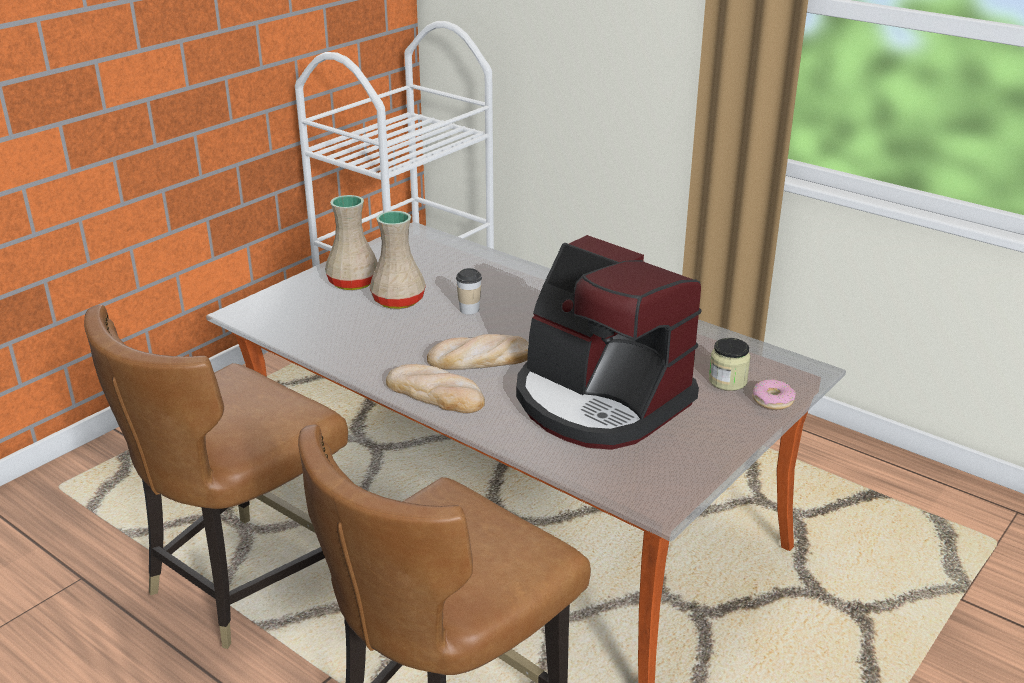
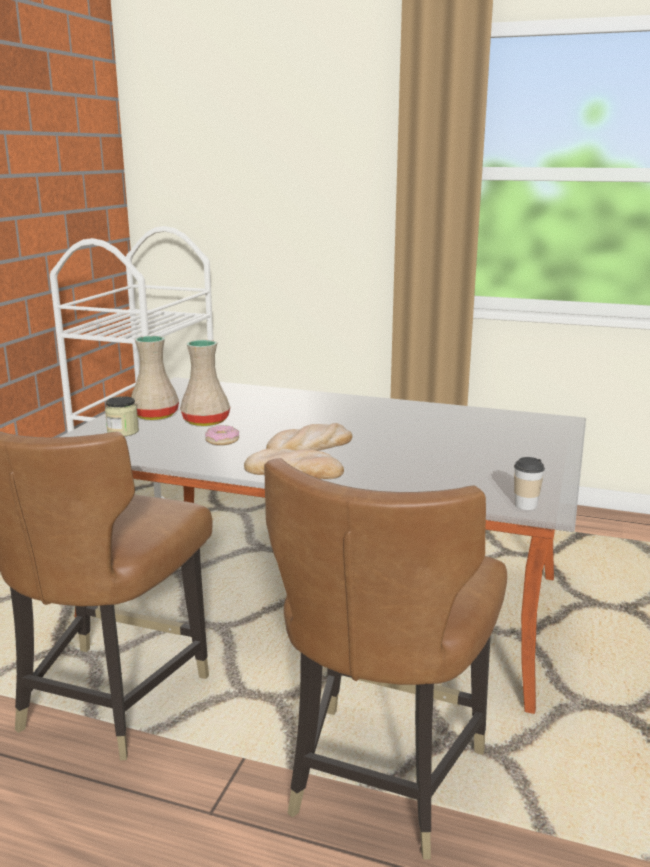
camera: 20 degrees left, 10 degrees down
cup [456,268,482,315] -> cup moved to [514,457,545,510]
coffee machine [516,235,702,450] -> none
jar [709,338,751,391] -> jar moved to [105,396,139,436]
donut [752,379,796,410] -> donut moved to [205,425,239,445]

